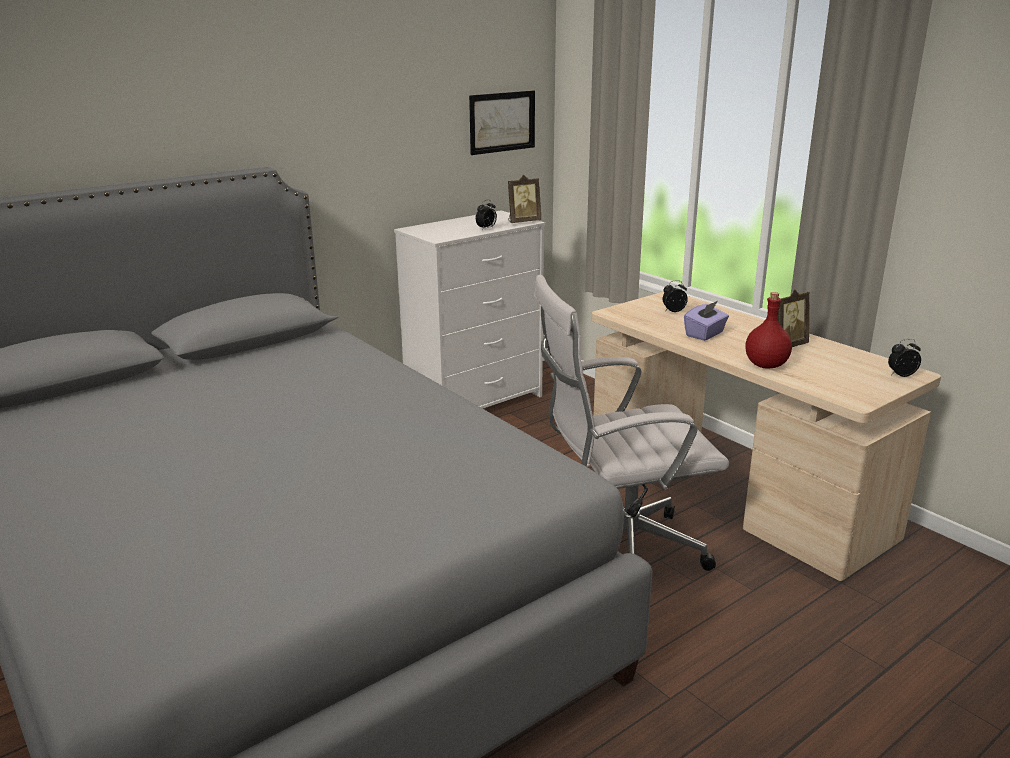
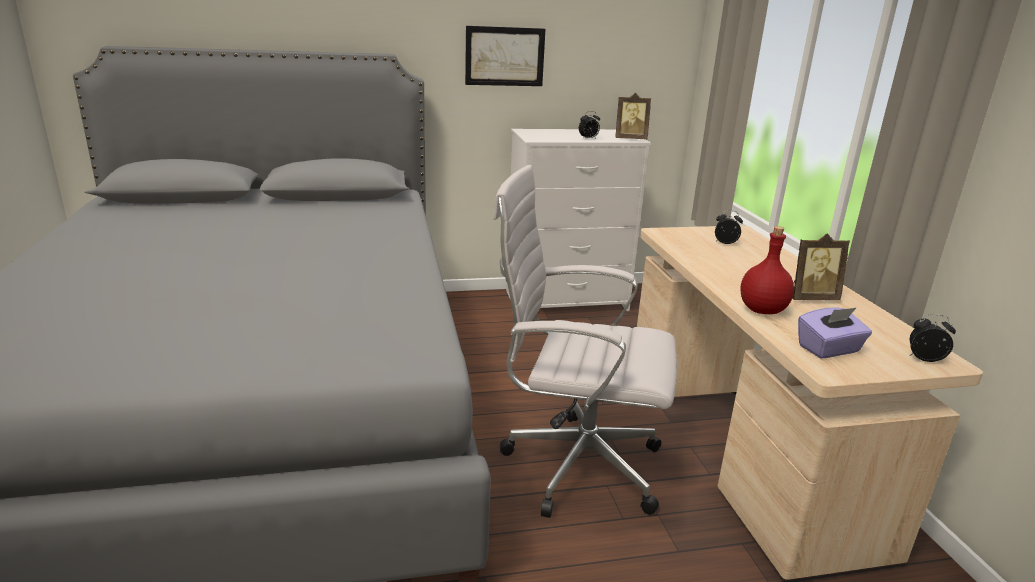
camera: 25 degrees right, 0 degrees up
picture [469,90,535,155] -> picture moved to [465,26,545,86]
purple tissue box [684,301,729,341] -> purple tissue box moved to [798,308,872,358]

